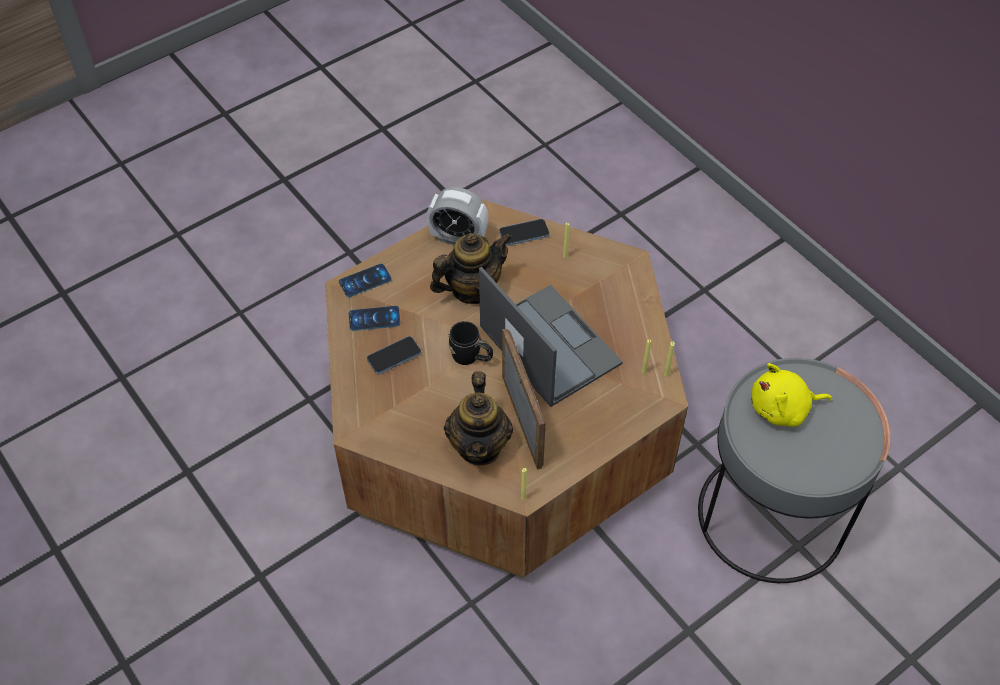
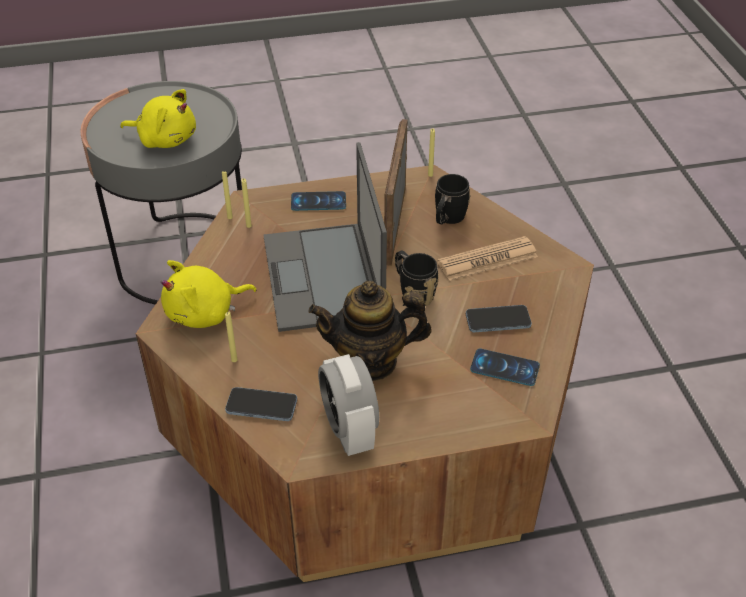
camera: 155 degrees left, 10 degrees down
phone [339,264,392,297] -> phone moved to [291,191,346,211]
alarm clock [427,187,488,245] -> alarm clock turned 150 degrees counterclockwise [318,354,379,456]
teapot [444,371,513,466] -> black mug [435,174,471,224]
none -> yellow plush toy [160,260,256,328]
none -> newspaper [437,236,538,281]

